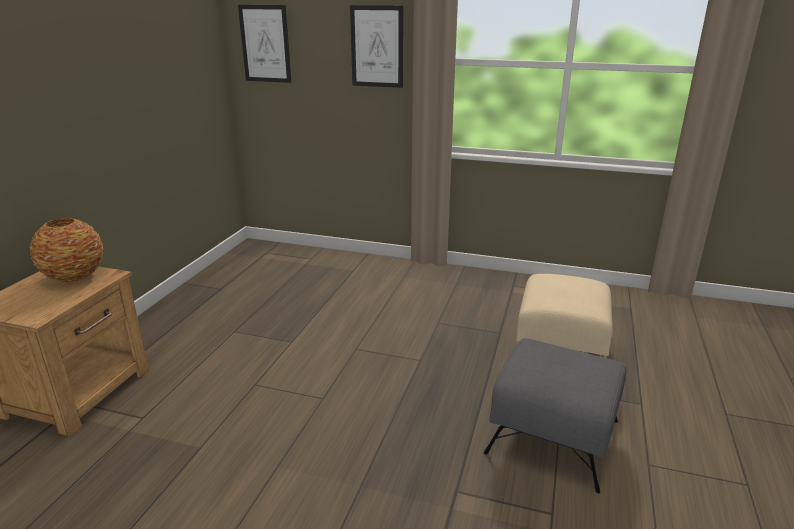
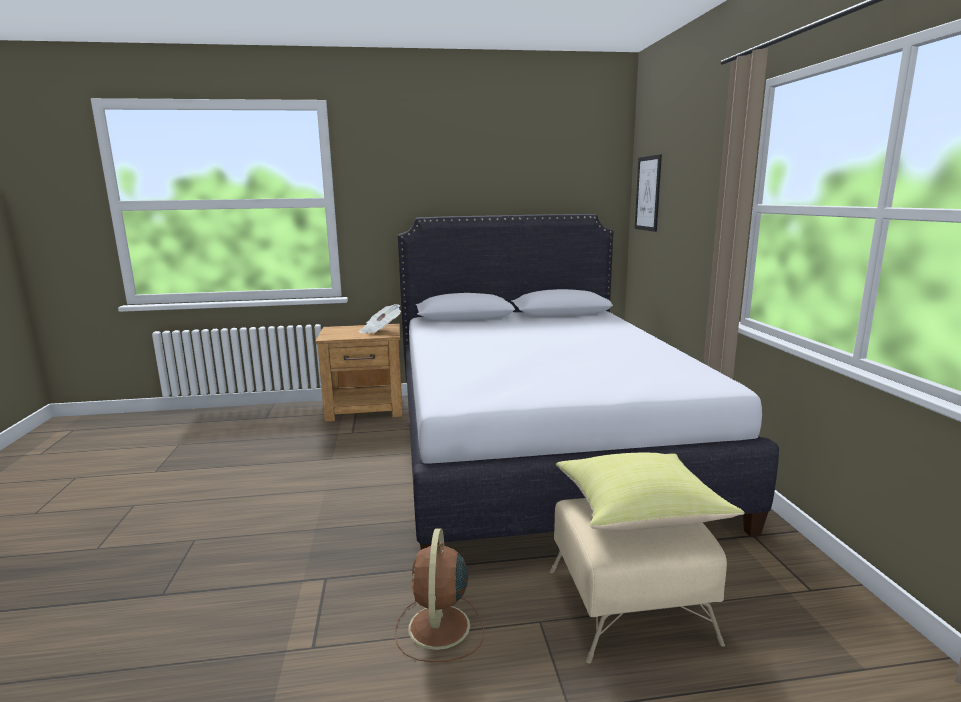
camera: 65 degrees right, 10 degrees down
vase [30,218,103,282] -> newspaper [359,304,401,333]
picture [350,5,403,88] -> none
grey ottoman [484,338,627,493] -> brown fan [395,528,484,662]
none -> white bed [398,214,779,550]
none -> yellow pillow [556,453,744,531]

